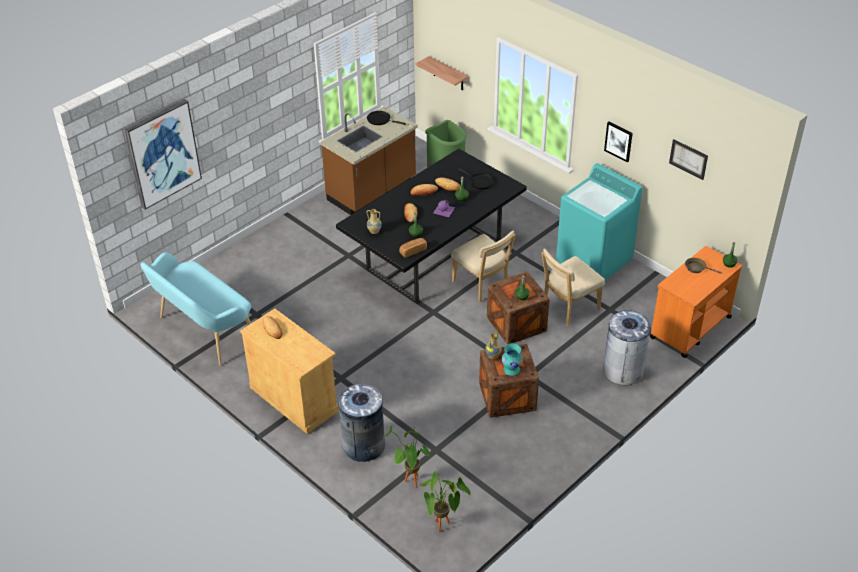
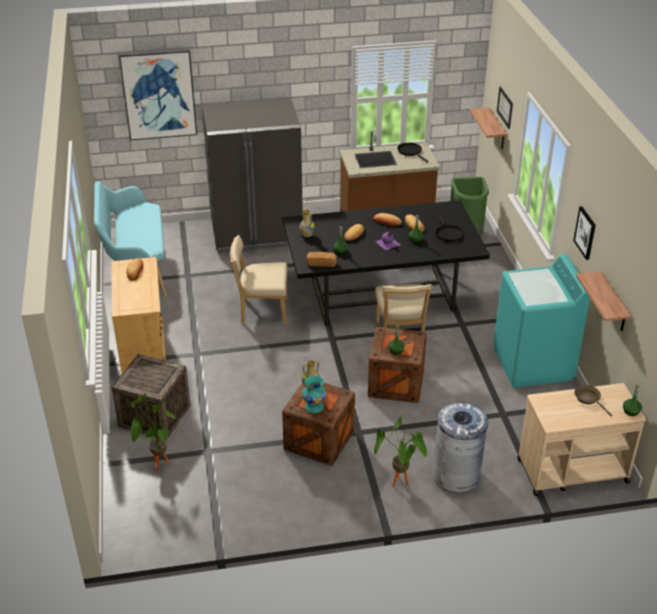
camera: 35 degrees right, 5 degrees down
grey trash can [338,384,385,462] -> crate [112,354,191,439]
potted plant [422,471,471,532] -> potted plant moved to [374,416,427,488]
beige chair [541,249,605,326] -> beige chair moved to [230,235,287,324]
orange cart [650,246,743,358] -> beige cart [518,383,646,496]
picture [669,139,708,180] -> picture moved to [497,87,513,129]
none -> grey fridge [202,97,303,253]
none -> shelf [576,271,631,331]

